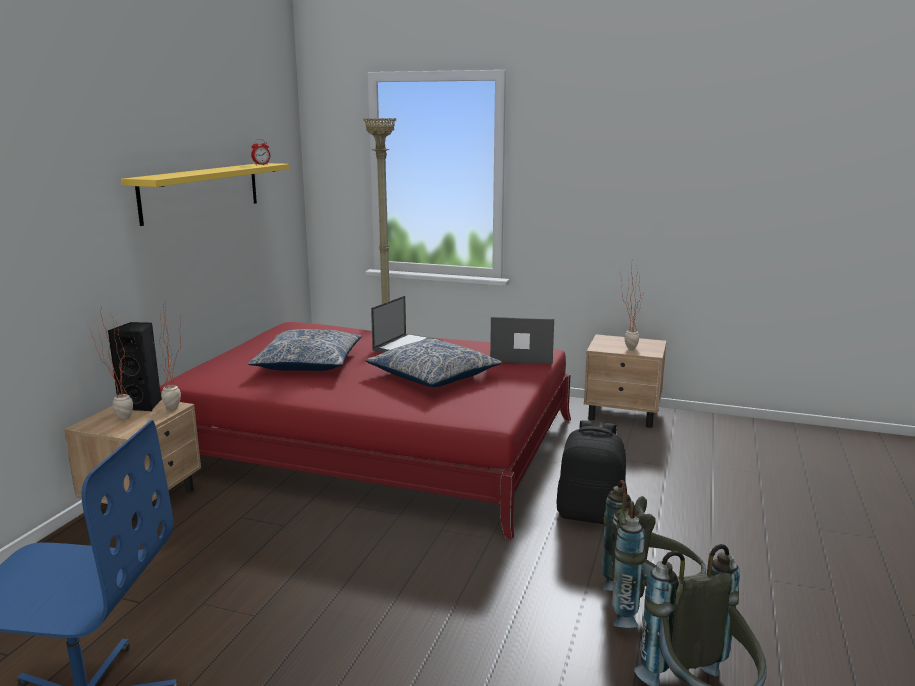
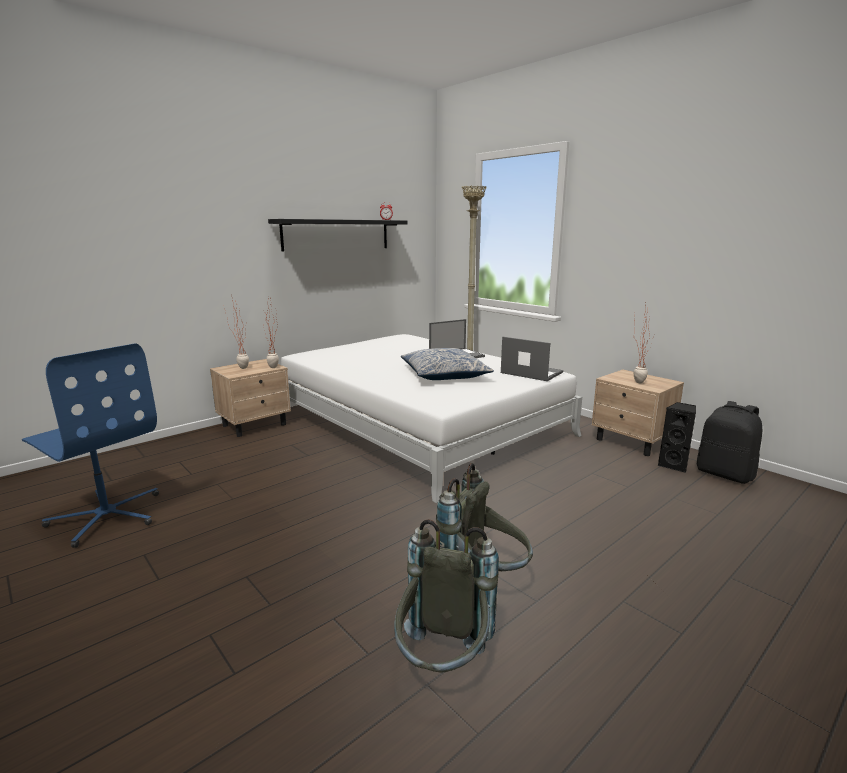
camera: 30 degrees right, 0 degrees up
black speaker [107,322,162,412] -> black speaker moved to [658,402,696,473]
yellow shelf [121,163,289,226] -> black shelf [268,219,408,251]
red bed [160,322,571,540] -> white bed [281,334,582,503]
pillow [248,329,362,371] -> none
black backpack [557,420,626,524] -> black backpack moved to [697,401,762,484]

